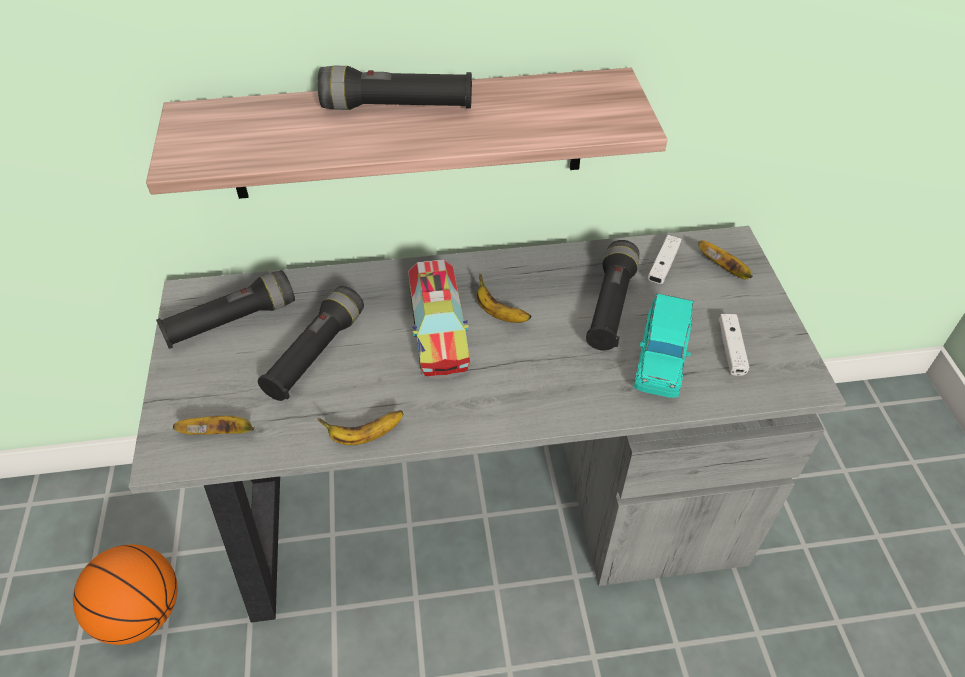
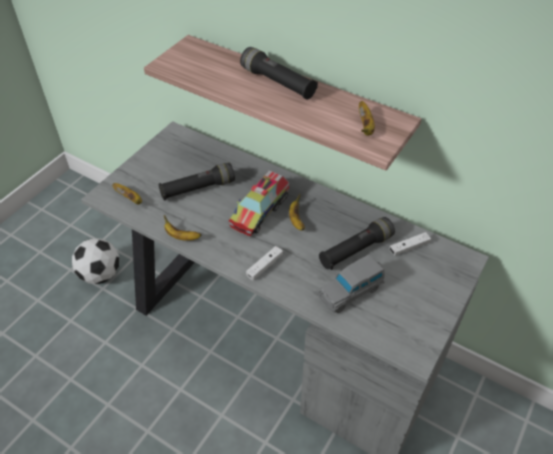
camera: 40 degrees right, 0 degrees up
basketball [73,544,177,645] -> football [72,238,119,284]
black flashlight [156,270,295,349] -> none
turquoise toy car [634,294,694,398] -> grey toy car [318,254,385,313]
banana [698,240,753,279] -> banana moved to [359,101,375,136]
white game controller [719,314,749,376] -> white game controller moved to [246,246,283,280]

